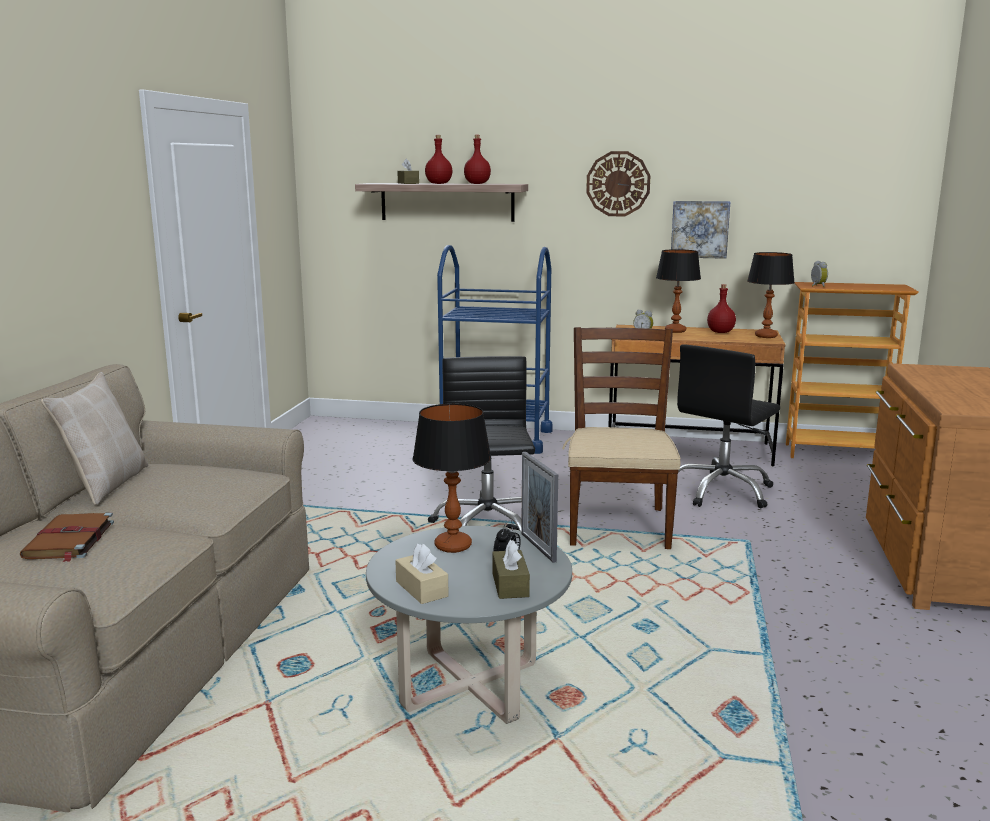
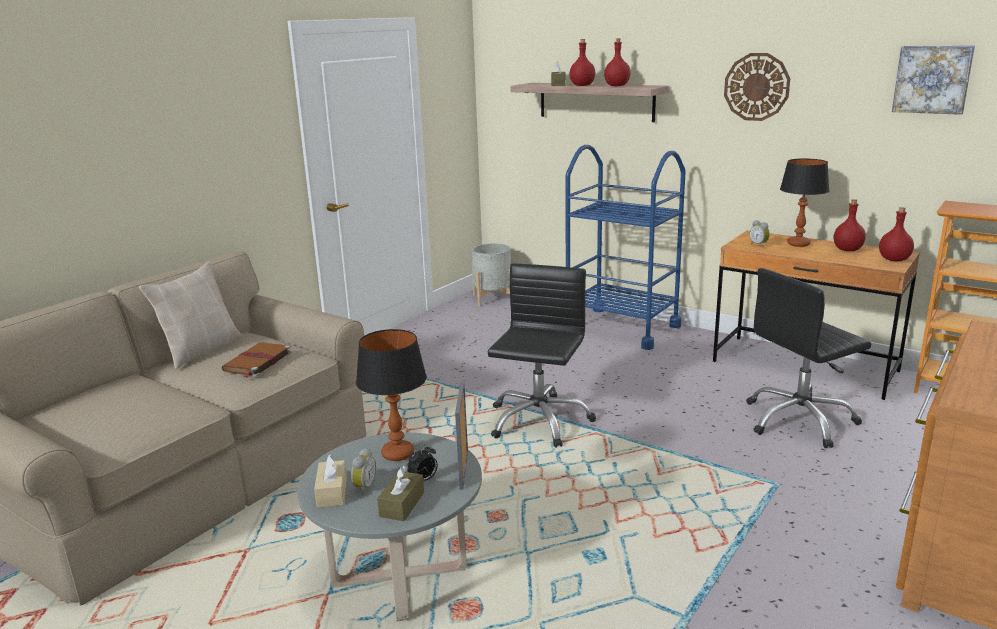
camera: 25 degrees right, 5 degrees up
brown book [20,512,114,562] -> brown book moved to [222,342,292,378]
brown chair [562,327,681,549] -> none
picture [671,201,730,259] -> picture moved to [892,45,975,115]
table lamp [747,252,795,338] -> red bottle [879,207,914,261]
alarm clock [811,261,828,287] -> alarm clock moved to [351,448,376,495]
none -> grey planter [472,244,511,306]

